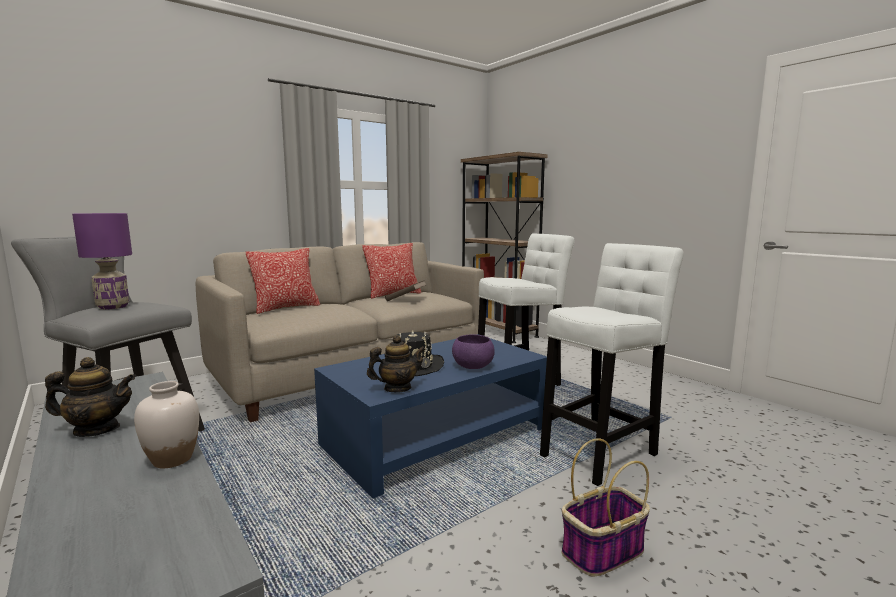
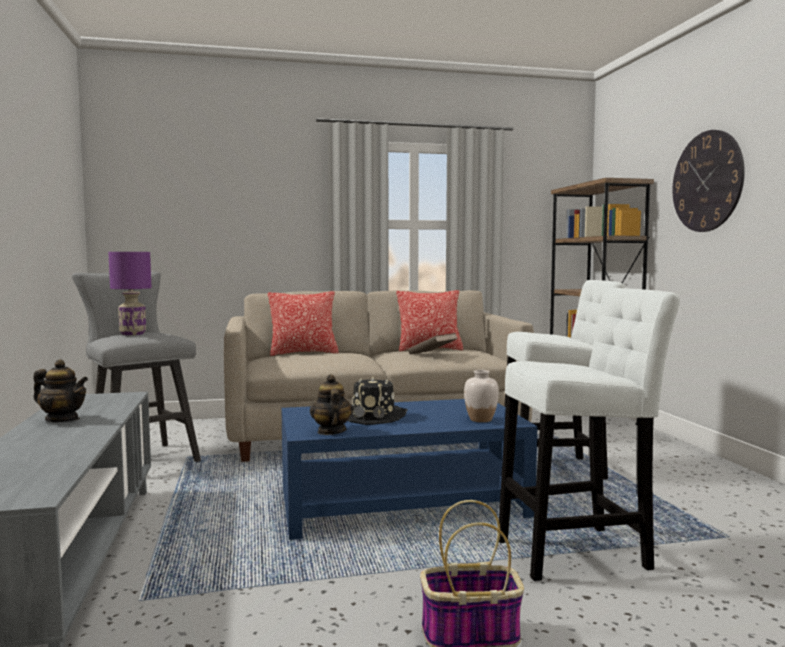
camera: 25 degrees right, 5 degrees down
white vase [134,381,199,468] -> white vase moved to [464,370,499,422]
teapot [367,335,426,393] -> teapot turned 105 degrees counterclockwise [310,374,353,435]
purple bowl [452,334,495,369] -> none
none -> wall clock [672,130,745,232]

